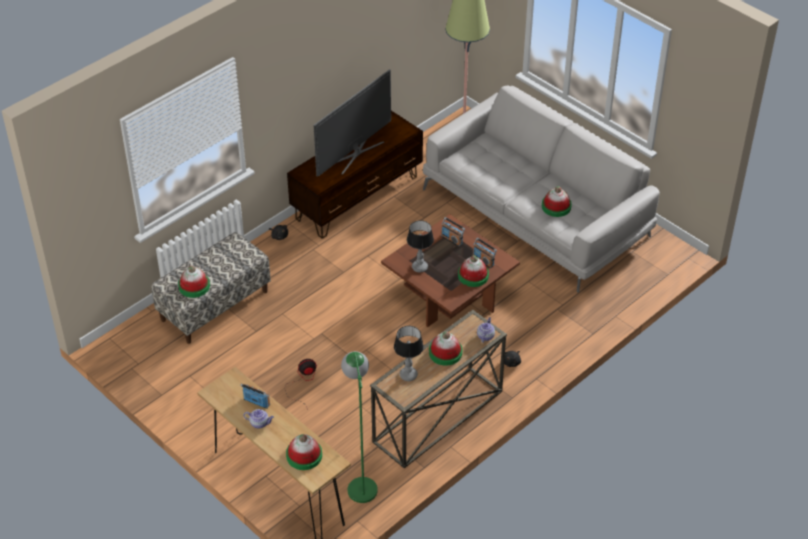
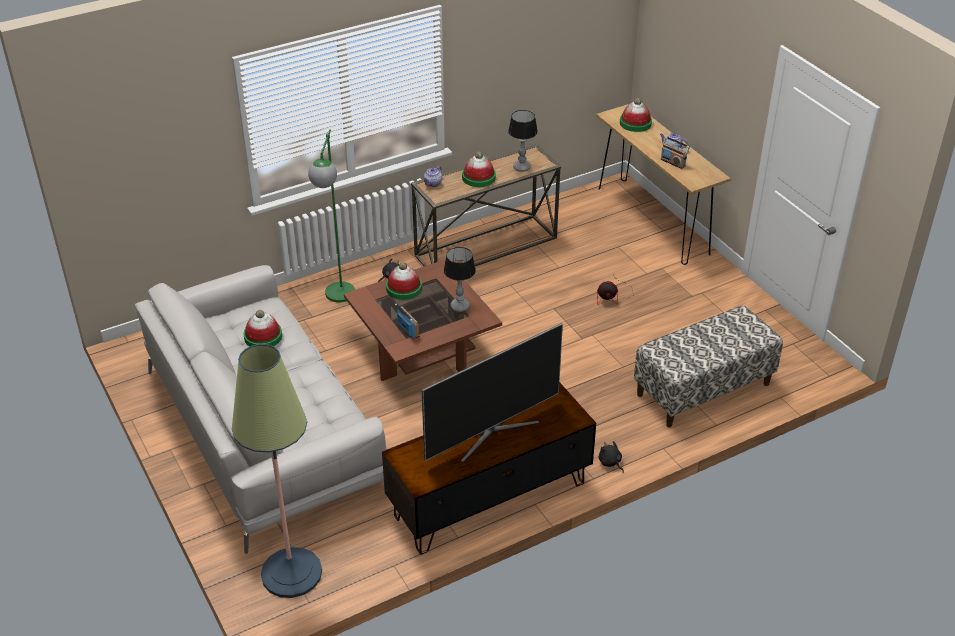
camera: 165 degrees left, 5 degrees down
hat [178,266,210,298] -> none
green floor lamp [341,351,378,503] -> green floor lamp moved to [308,129,355,303]
radio [473,238,497,268] -> none

